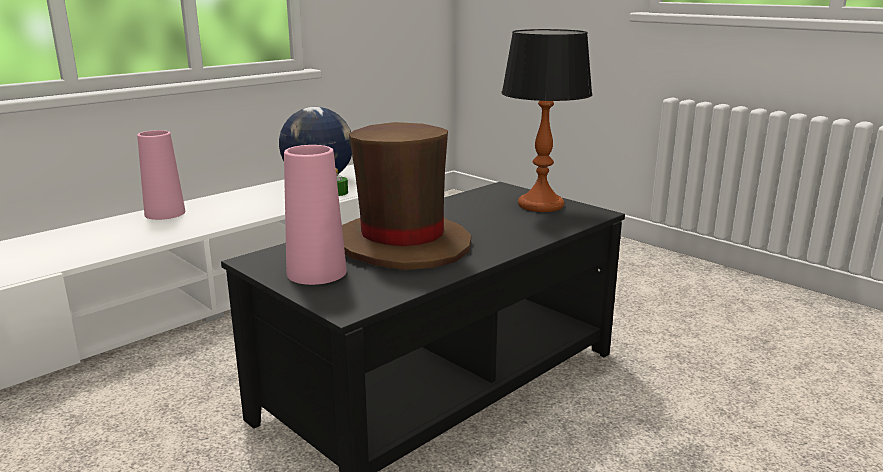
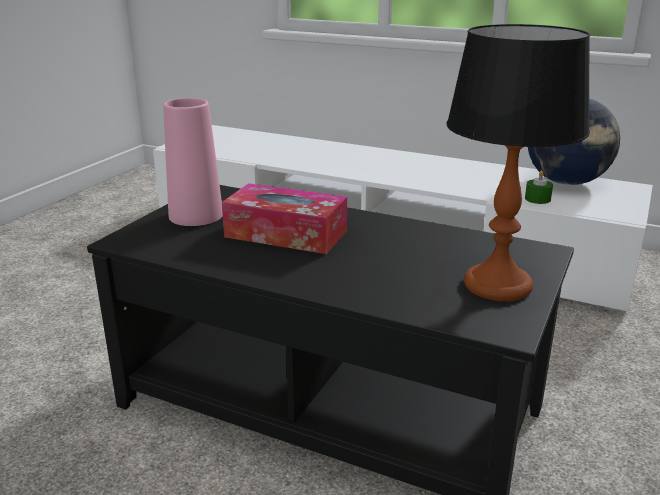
camera: 70 degrees right, 5 degrees up
pink vase [137,130,186,220] -> none
brown hat [342,122,471,270] -> tissue box [222,183,347,254]

